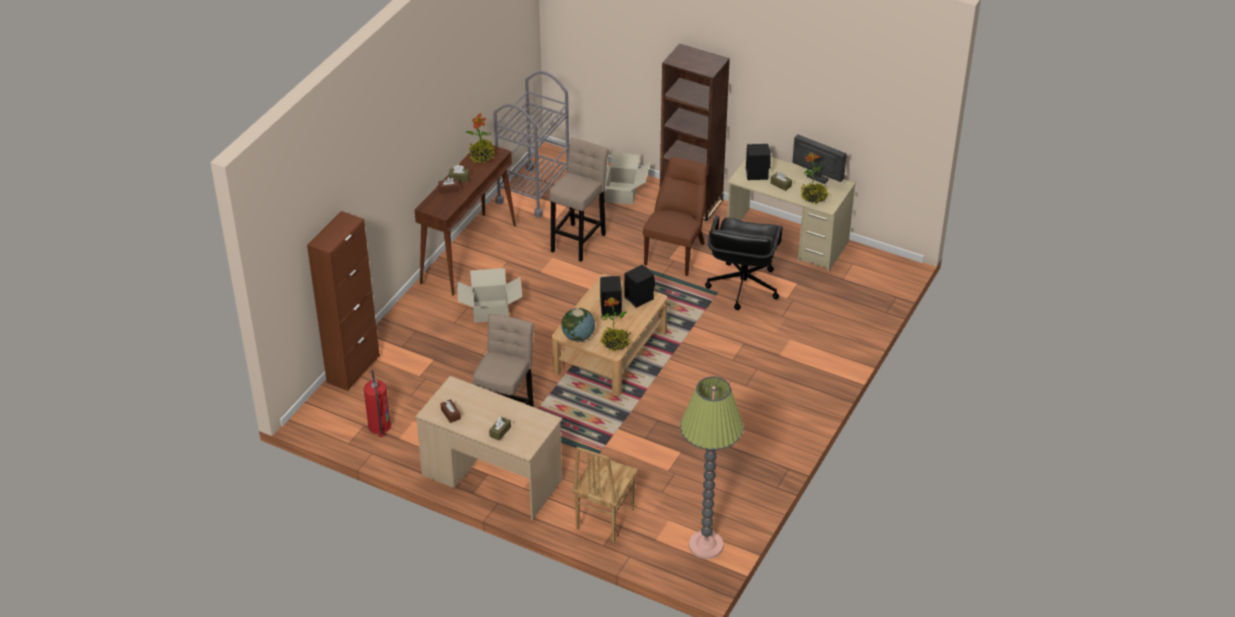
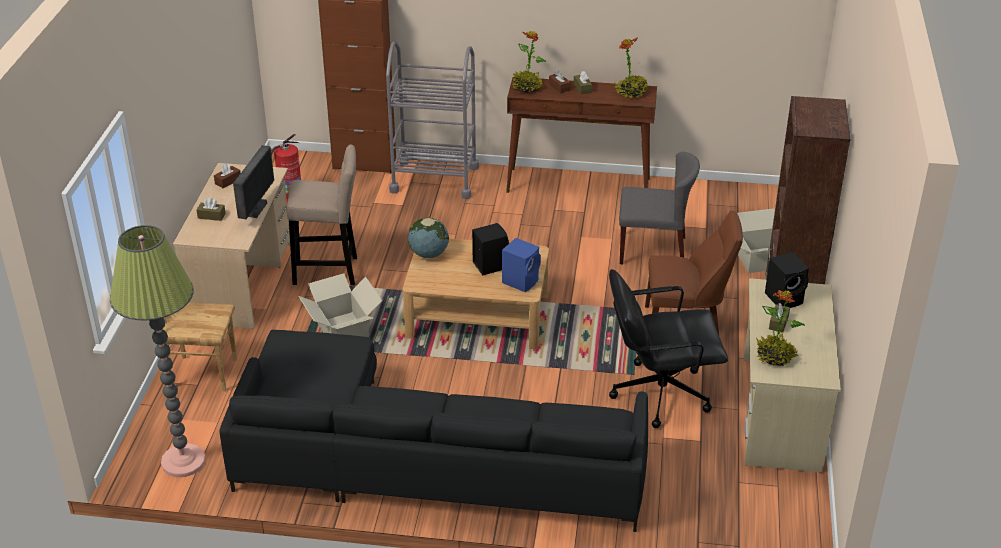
camera: 70 degrees right, 5 degrees down
cardboard box [457,268,522,323] -> cardboard box moved to [298,273,382,337]
grey cart [493,71,569,218] -> grey cart moved to [386,42,479,199]
beige stool [549,138,609,262] -> grey chair [619,152,700,264]
potted plant [600,297,631,352] -> potted plant moved to [512,31,546,93]
black speaker [625,265,655,308] -> blue speaker [502,238,541,292]
monitor [792,135,847,184] -> monitor moved to [233,145,274,219]
none -> black sofa [219,330,648,532]

